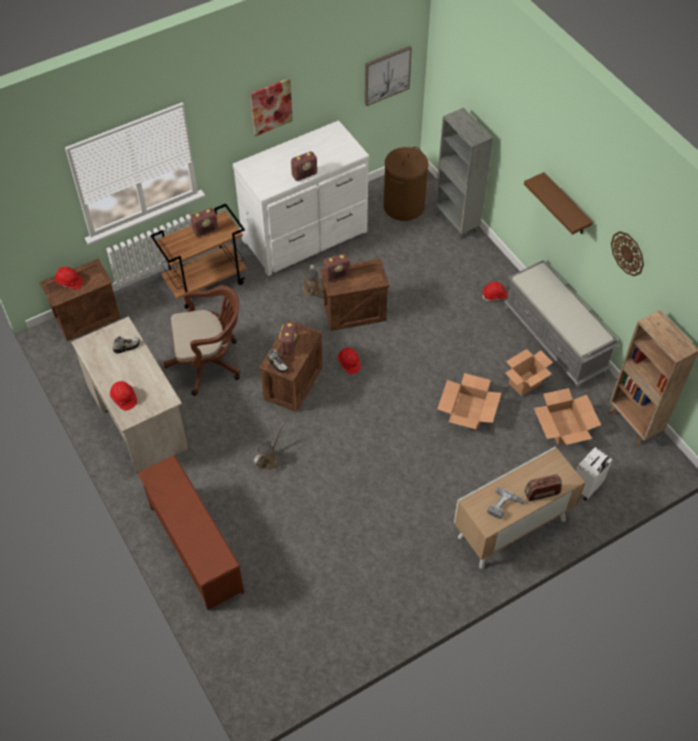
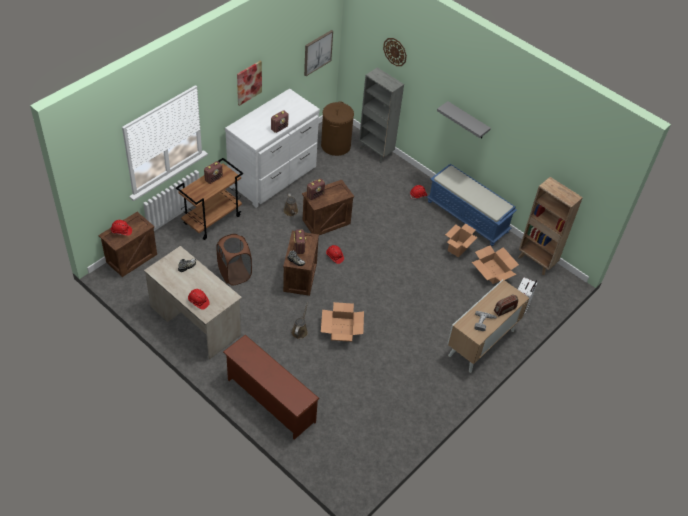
camera: 20 degrees left, 5 degrees down
brown office chair [163,285,241,396] -> brown laundry basket [216,234,252,286]
cardboard box [437,373,501,430] -> cardboard box moved to [321,302,364,342]
grey bench [503,260,618,388] -> blue bench [427,164,517,246]
brown shelf [524,172,593,235] -> grey shelf [437,101,491,138]
wall clock [611,231,644,276] -> wall clock moved to [383,38,407,66]

